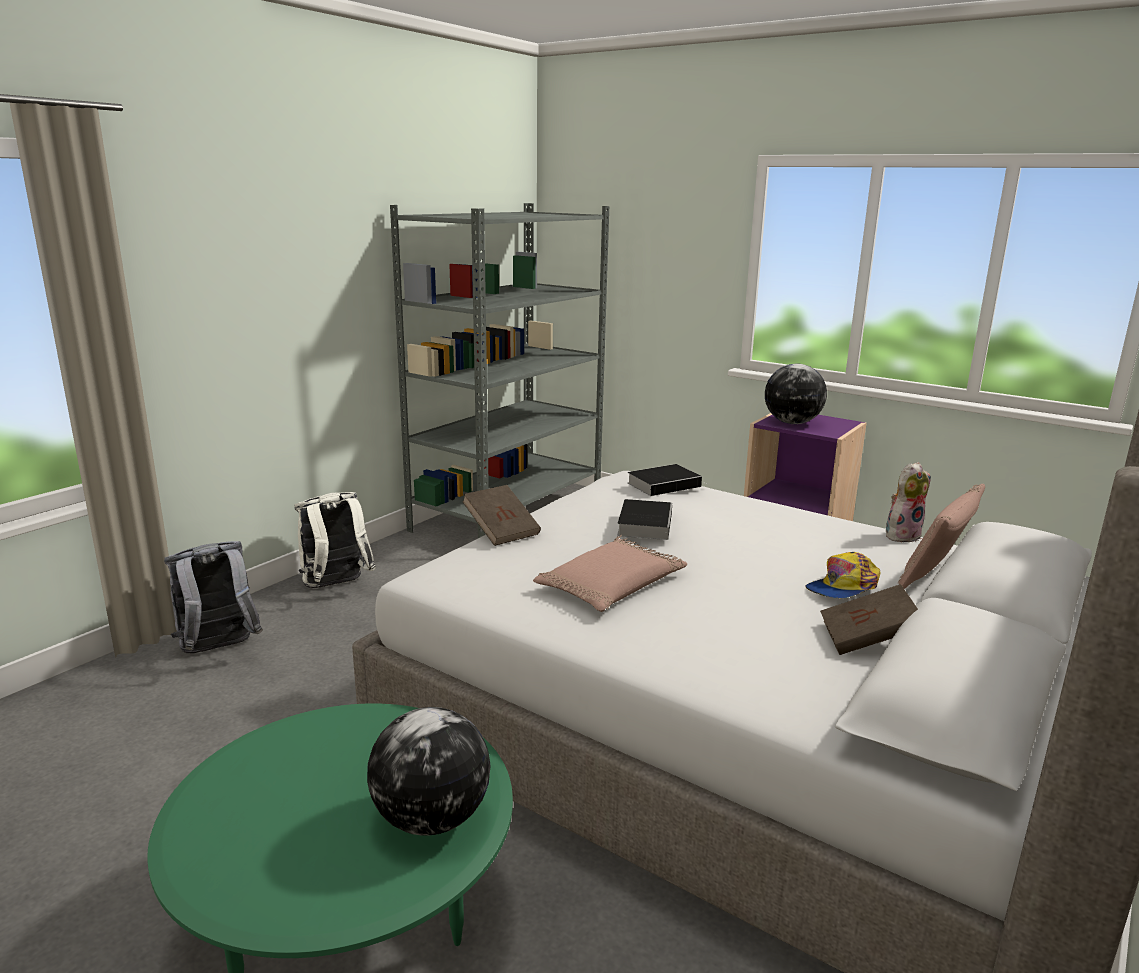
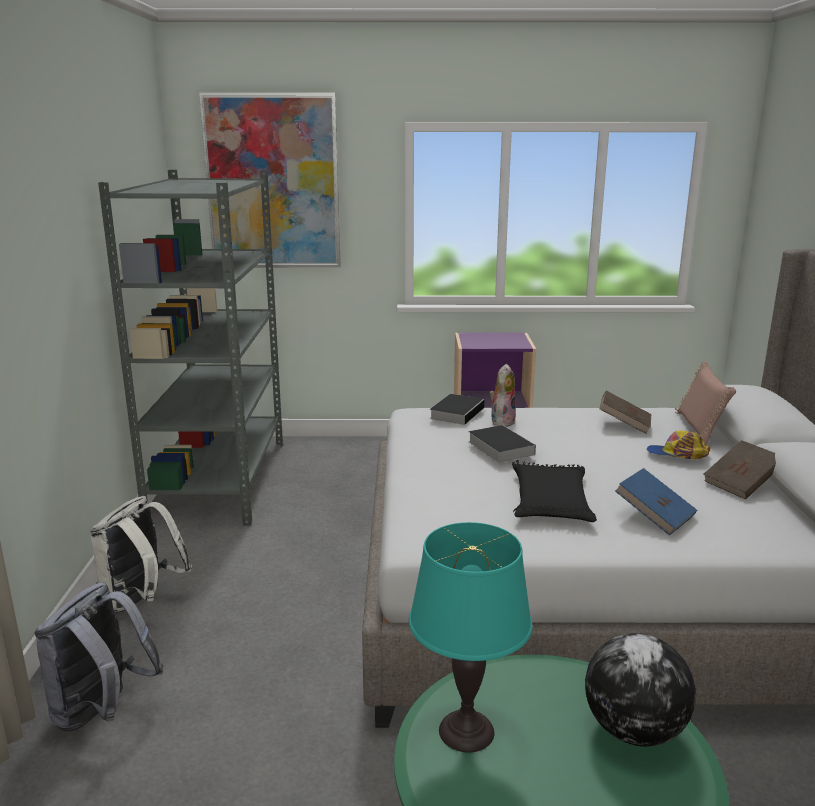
camera: 35 degrees left, 0 degrees up
brown book [462,485,541,546] -> brown book moved to [600,391,651,434]
beige pillow [533,535,687,612] -> black pillow [512,460,597,522]
globe [765,364,827,424] -> none
cap [805,552,880,598] -> cap turned 90 degrees clockwise [647,431,710,460]
plush toy [886,462,931,542] -> plush toy moved to [490,363,516,427]
none -> picture [199,93,341,268]
none -> turquoise table lamp [409,522,532,753]
none -> blue book [615,468,697,536]

